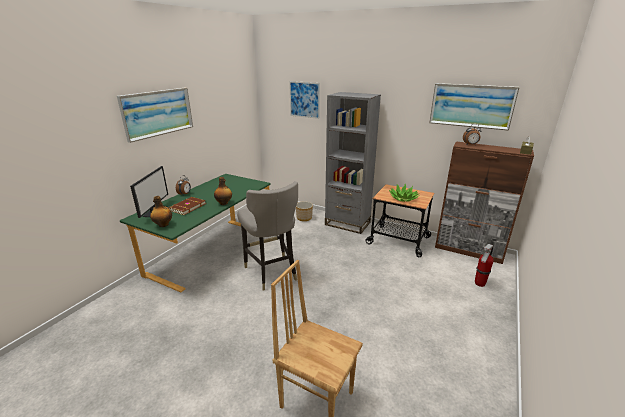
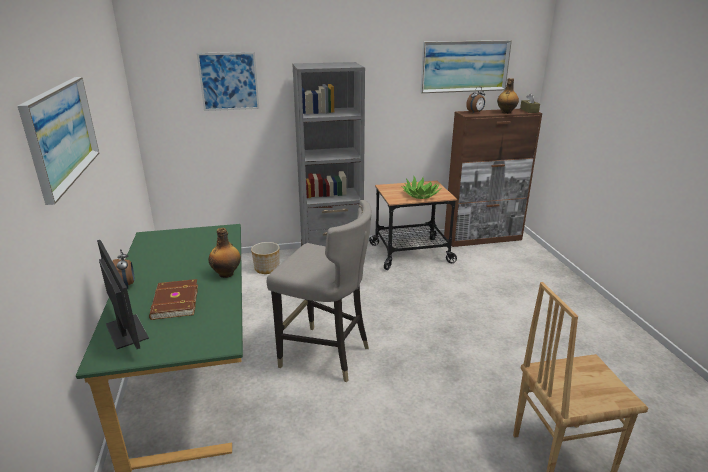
camera: 40 degrees left, 0 degrees up
bottle [150,196,172,227] -> bottle moved to [497,78,519,114]
fire extinguisher [475,244,493,287] -> none

